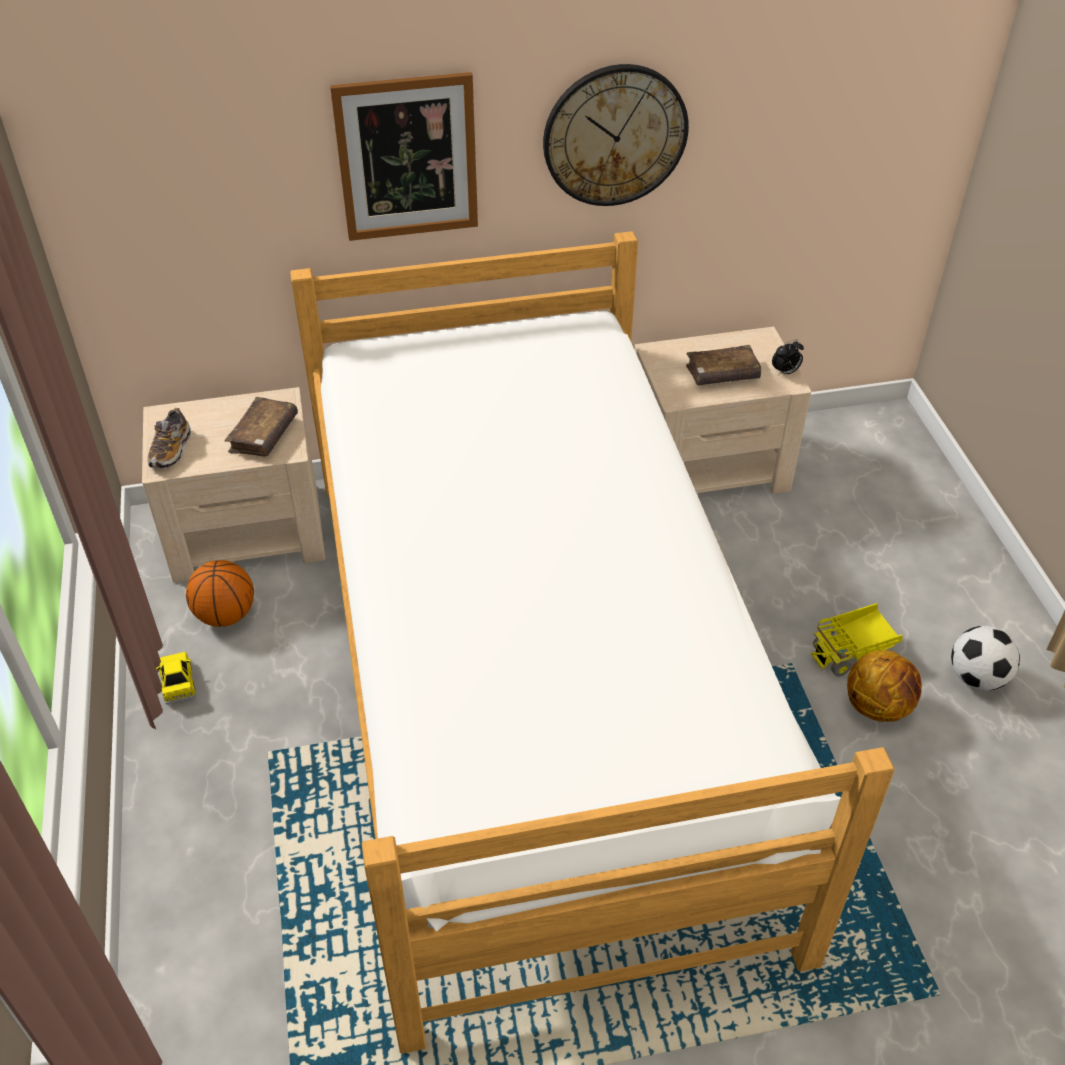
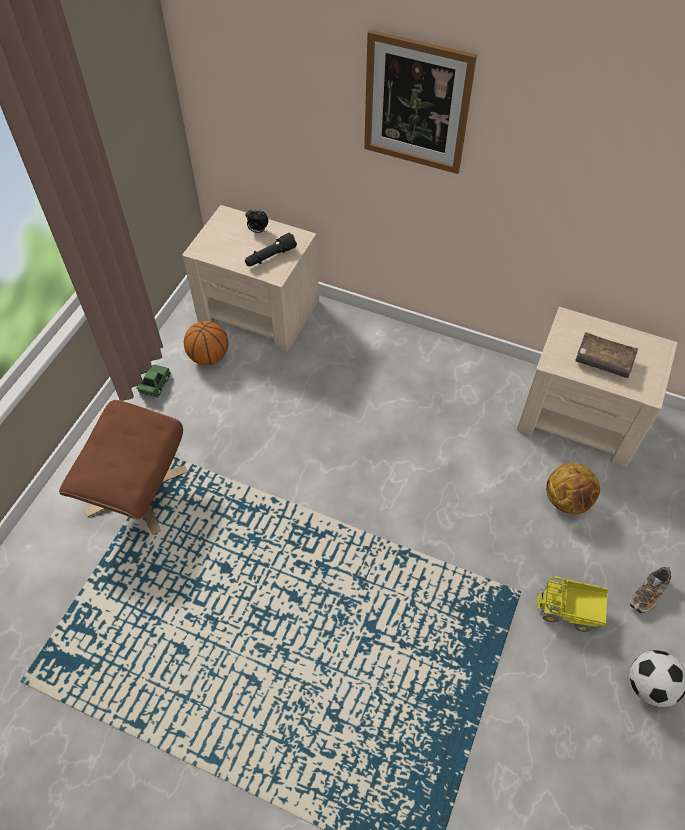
camera: 35 degrees right, 10 degrees up
shoe [147,408,191,469] -> shoe moved to [629,567,671,613]
yellow toy car [156,652,196,705] -> green toy car [136,365,171,399]
brown book [225,397,298,457] -> black flashlight [245,233,297,266]
bed [290,231,895,1054] -> none
wall clock [543,64,689,206] -> none
alarm clock [772,339,804,376] -> alarm clock moved to [245,209,268,233]
basketball [847,650,922,722] -> basketball moved to [546,463,600,514]
none -> brown ottoman [59,400,188,535]

